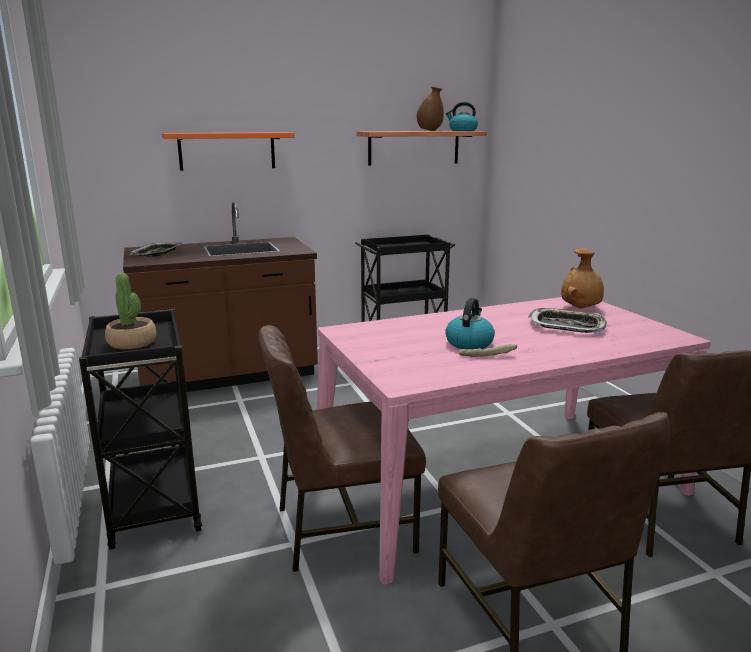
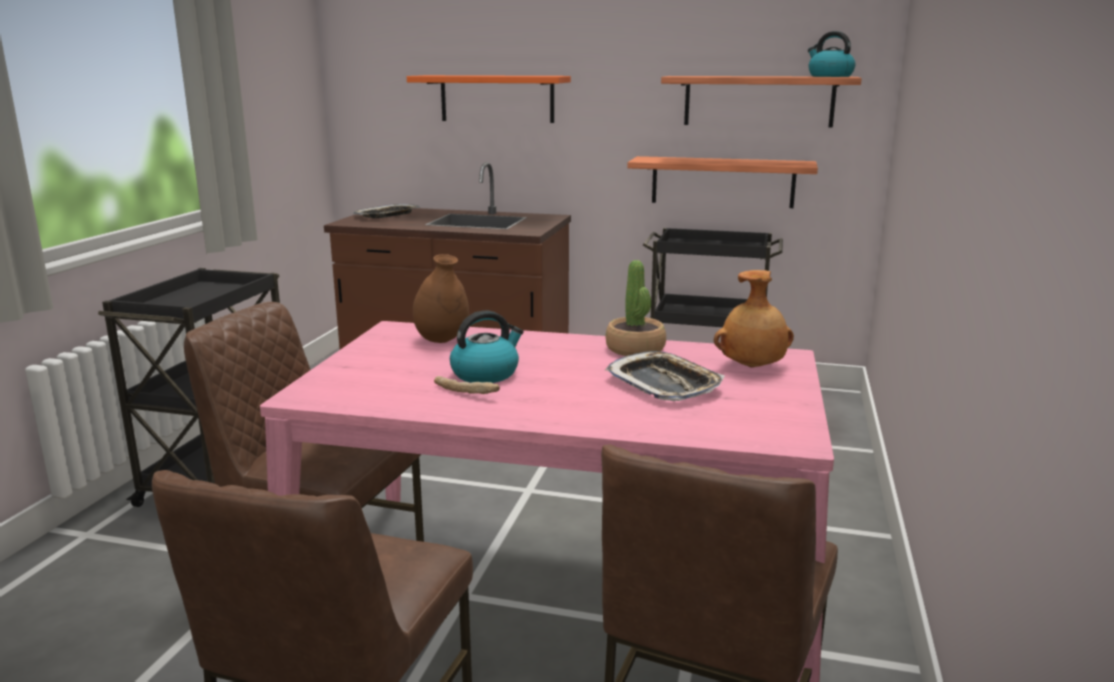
camera: 35 degrees right, 0 degrees up
potted plant [105,273,156,349] -> potted plant moved to [606,260,666,356]
brown vase [417,87,444,131] -> brown vase moved to [413,254,469,343]
none -> shelf [627,156,818,208]

